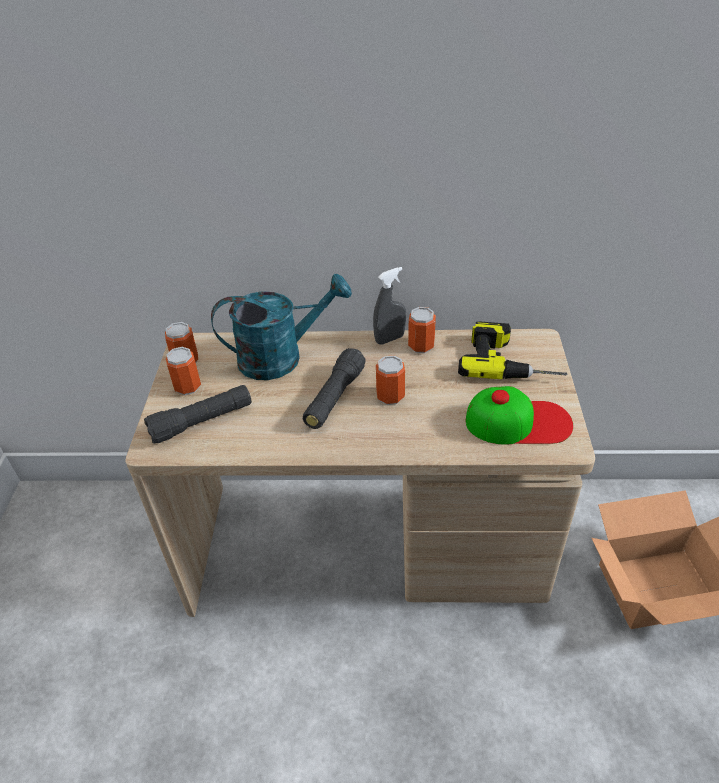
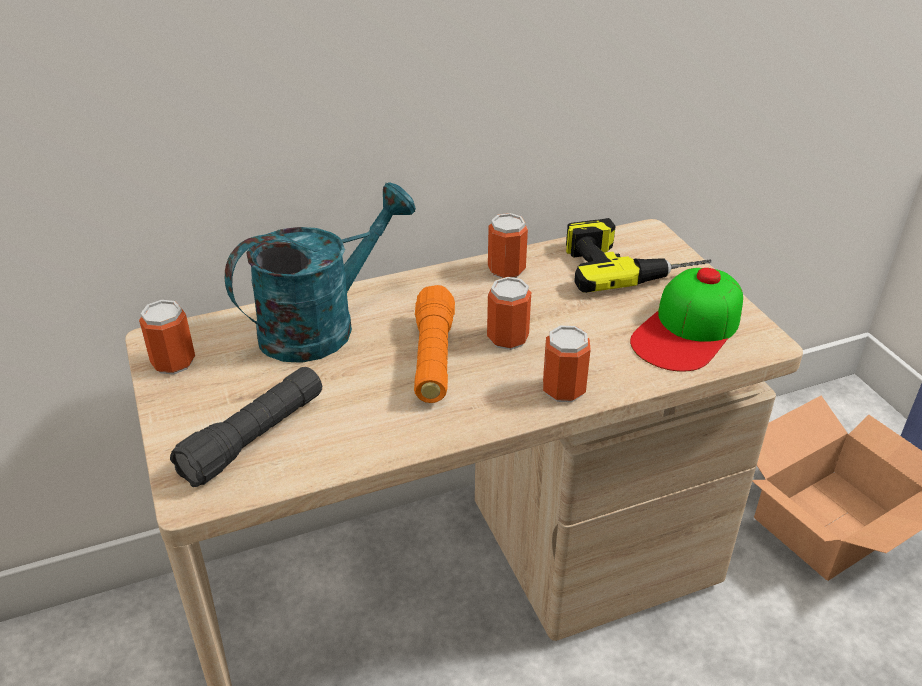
camera: 25 degrees left, 5 degrees down
can [166,347,201,395] -> can moved to [543,326,591,402]
black flashlight [303,348,366,429] -> orange flashlight [414,285,455,403]
grey spray bottle [373,267,406,344] -> none
cap [465,386,573,445] -> cap turned 150 degrees clockwise [630,268,743,372]

